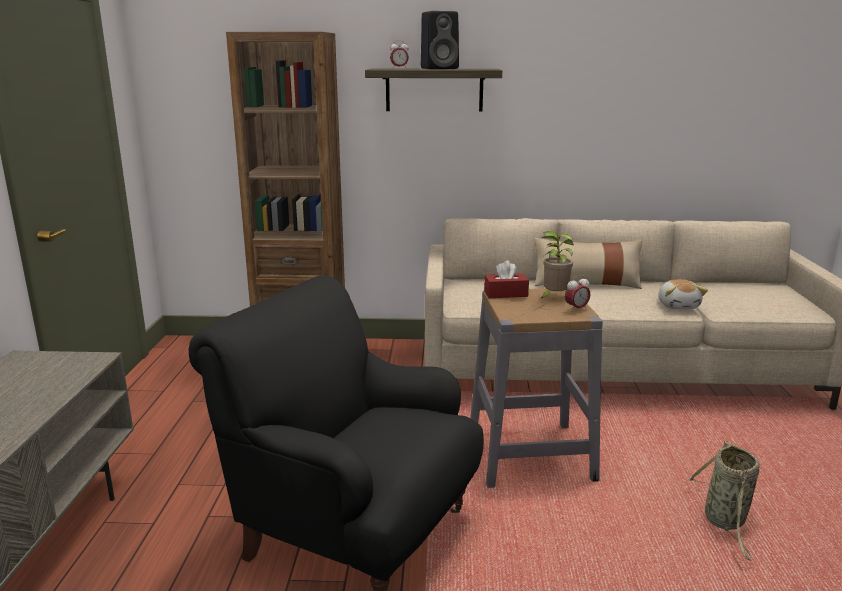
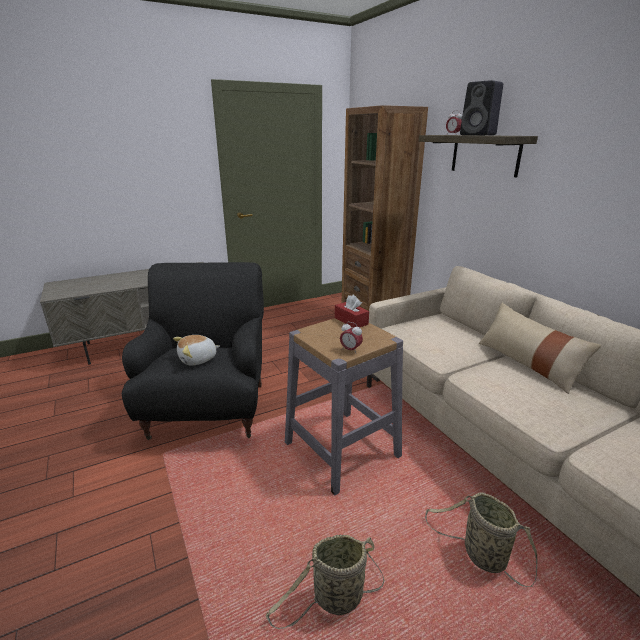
camera: 60 degrees right, 5 degrees up
potted plant [541,231,574,299] -> none
plush toy [658,279,708,310] -> plush toy moved to [173,335,220,366]
none -> basket [425,493,537,587]

